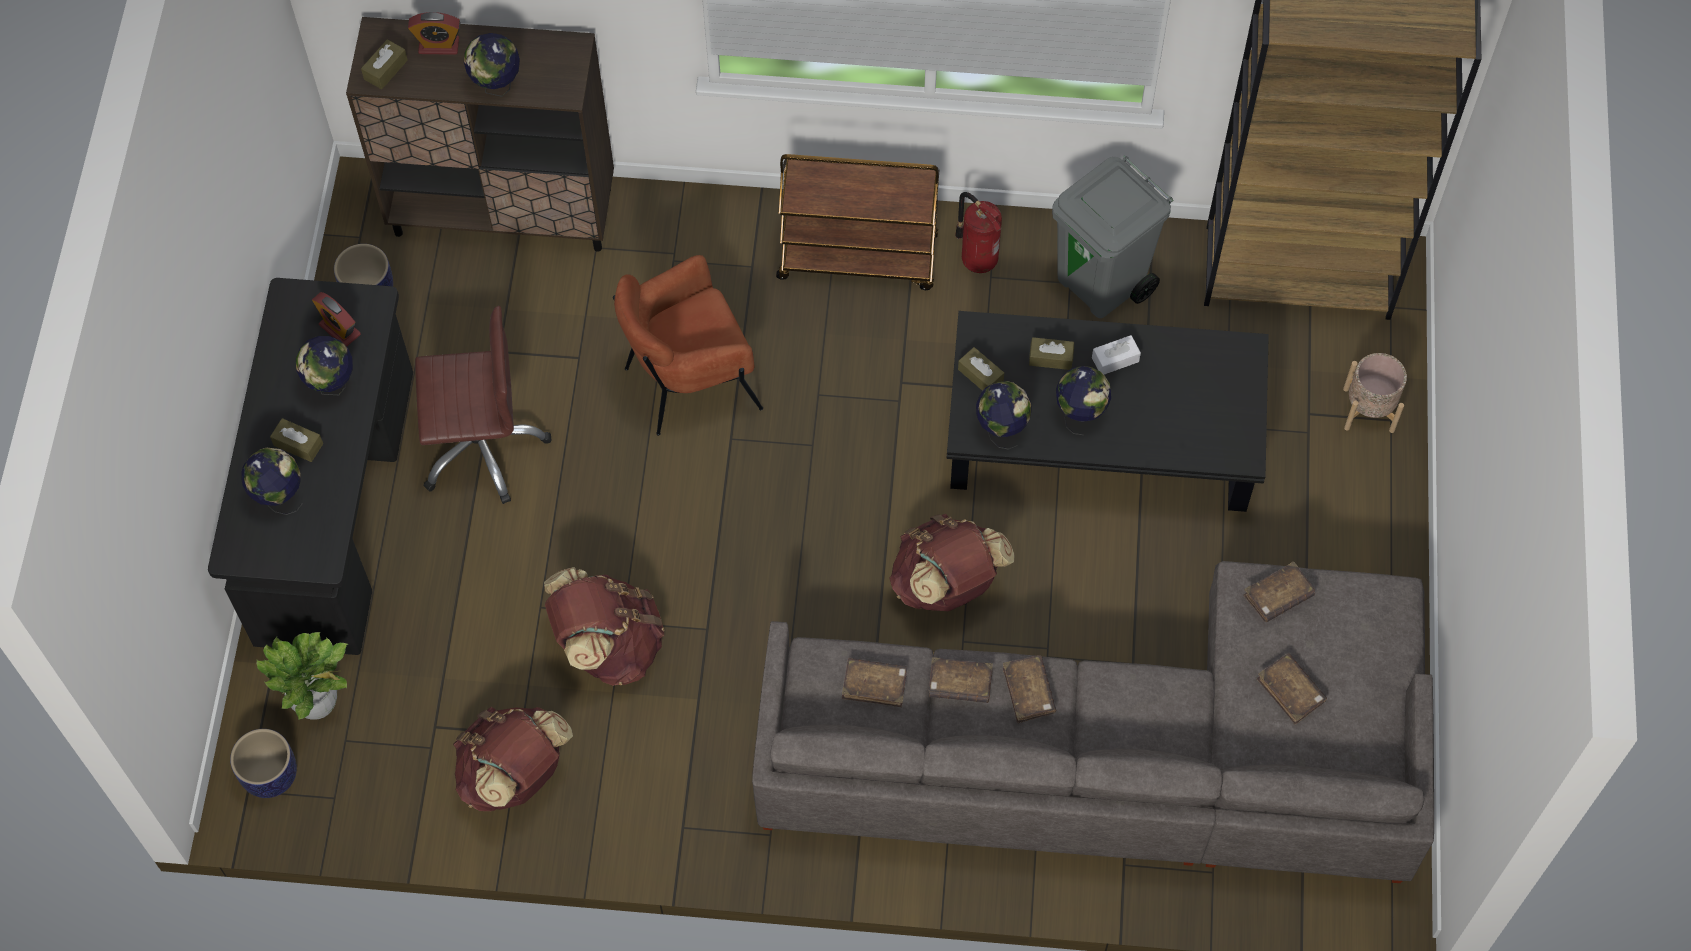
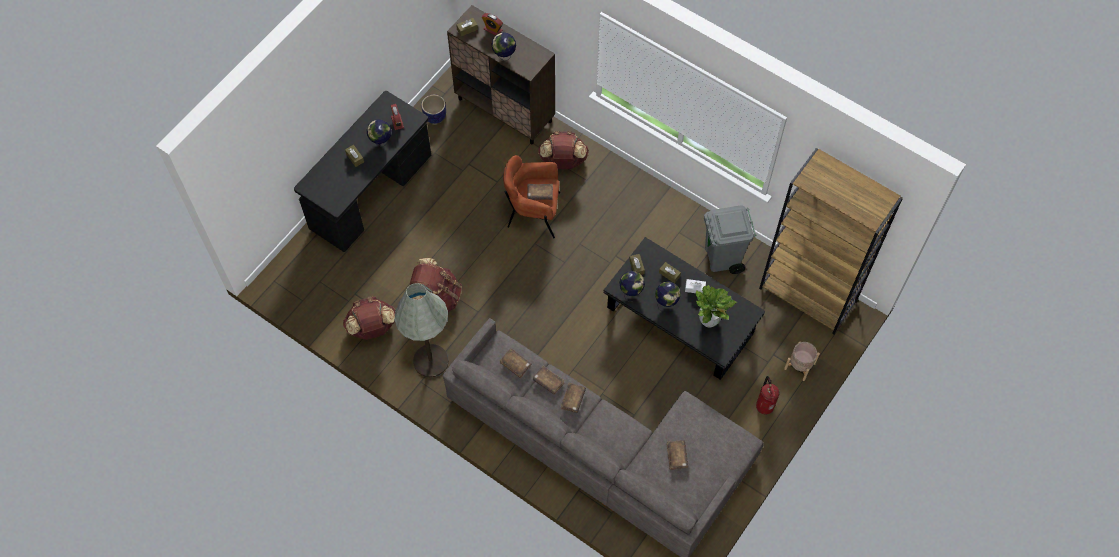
camera: 30 degrees right, 0 degrees up
planter [230,729,297,798] -> none
globe [241,448,303,515] -> none
potted plant [257,632,348,720] -> potted plant moved to [696,285,737,327]
brown office chair [415,306,551,504] -> none
brown cart [776,154,939,290] -> none
brown backpack [890,514,1015,611] -> brown backpack moved to [538,131,589,169]
fire extinguisher [955,192,1002,273] -> fire extinguisher moved to [756,376,779,414]
brown book [1243,562,1315,622] -> brown book moved to [527,184,553,200]
none -> grey floor lamp [395,283,449,377]

